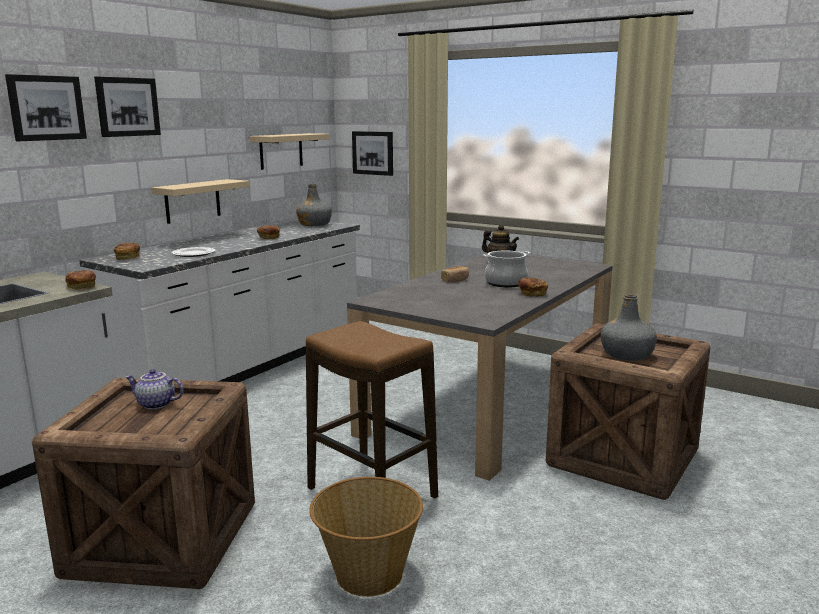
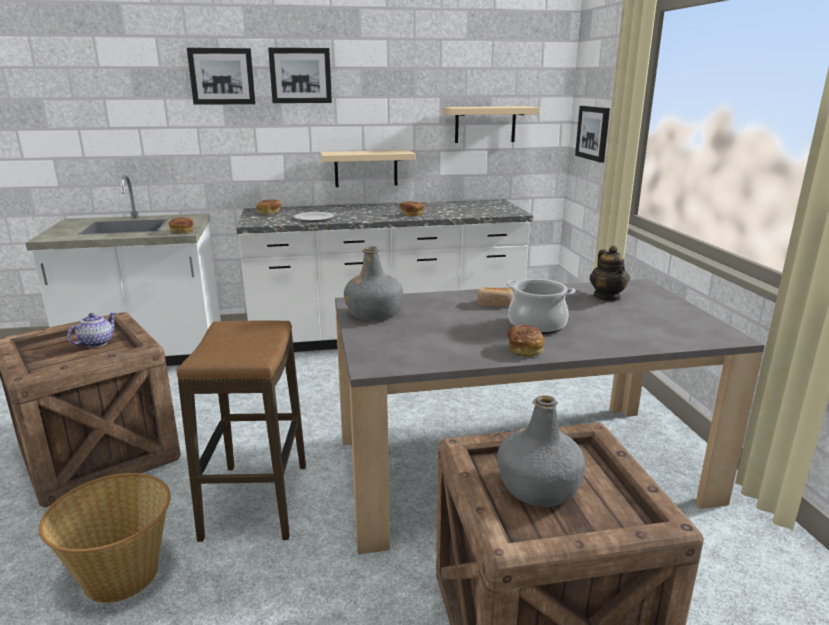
camera: 45 degrees right, 5 degrees up
teapot [126,369,183,410] -> teapot turned 60 degrees clockwise [67,312,116,348]
grey bottle [296,184,332,226] -> grey bottle moved to [344,246,403,320]

